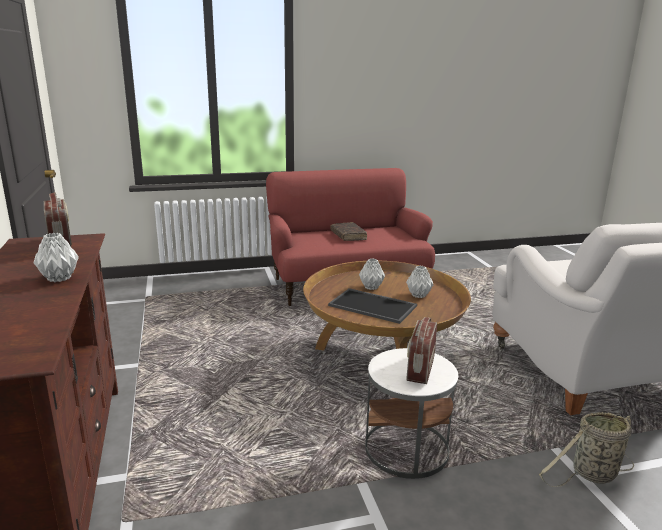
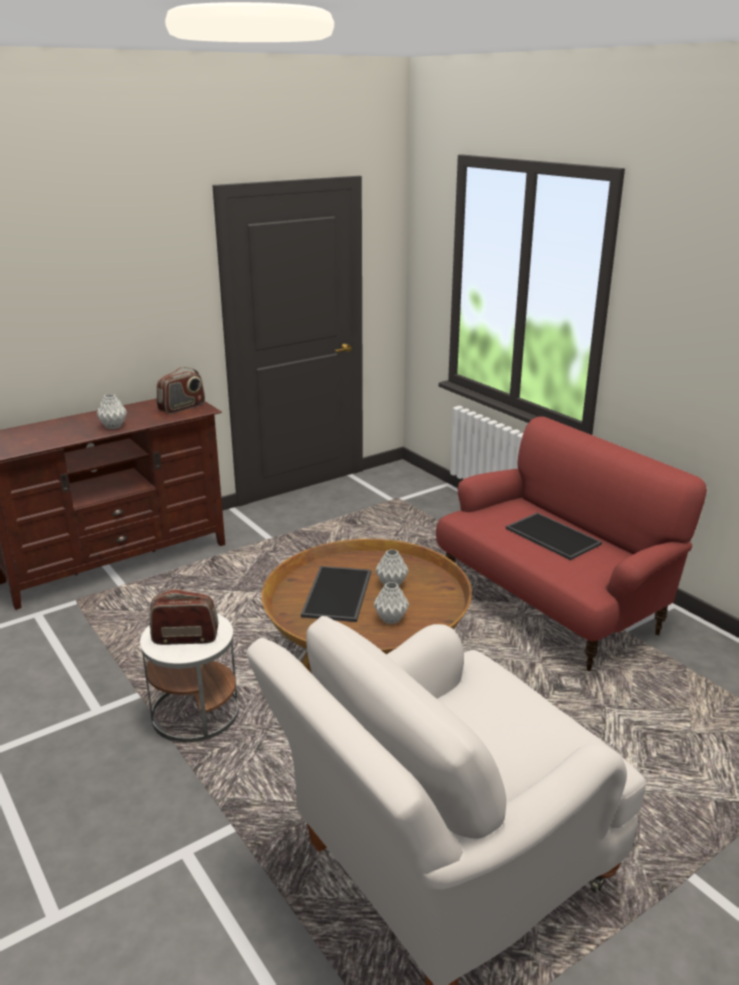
camera: 70 degrees right, 5 degrees up
brown book [330,222,367,241] -> tray [506,513,602,560]
basket [539,412,634,487] -> none

